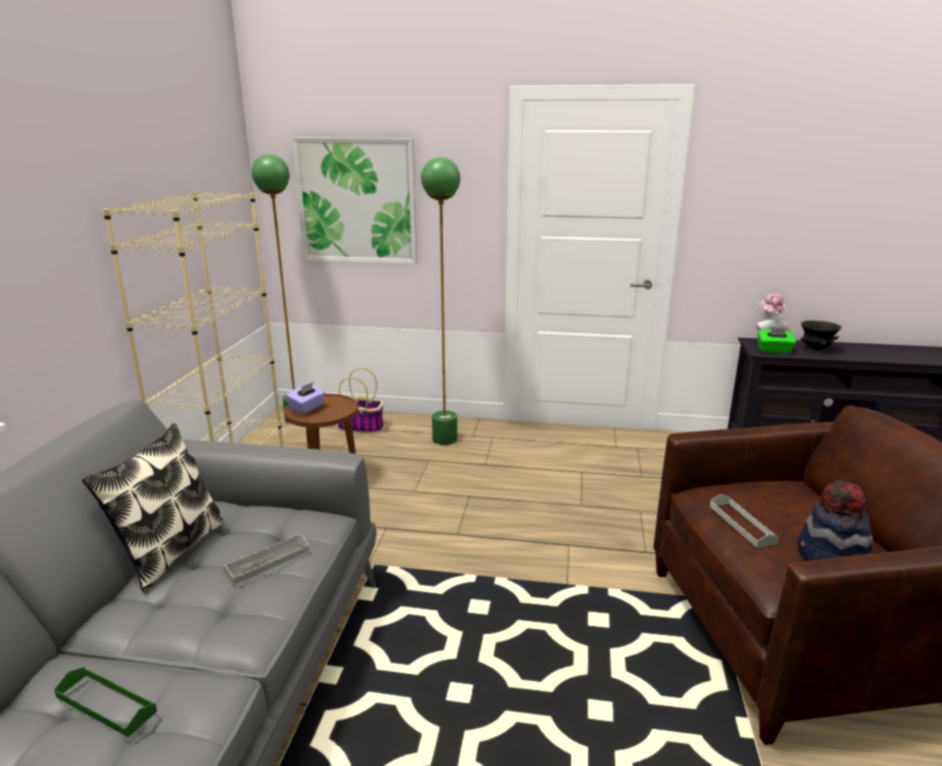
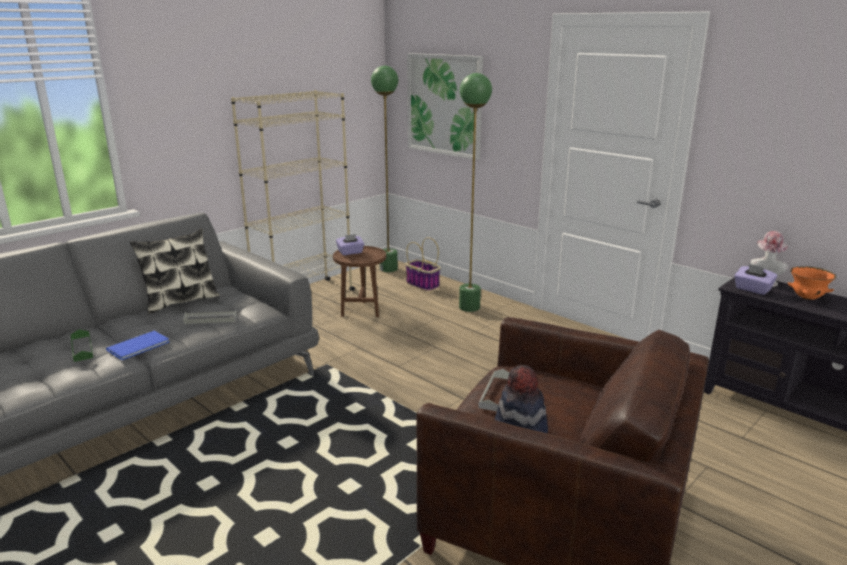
camera: 35 degrees right, 0 degrees up
green tissue box [757,327,796,354] -> purple tissue box [734,264,778,295]
black bowl [800,320,842,350] -> orange bowl [788,266,836,300]
none -> blue book [106,331,169,360]

